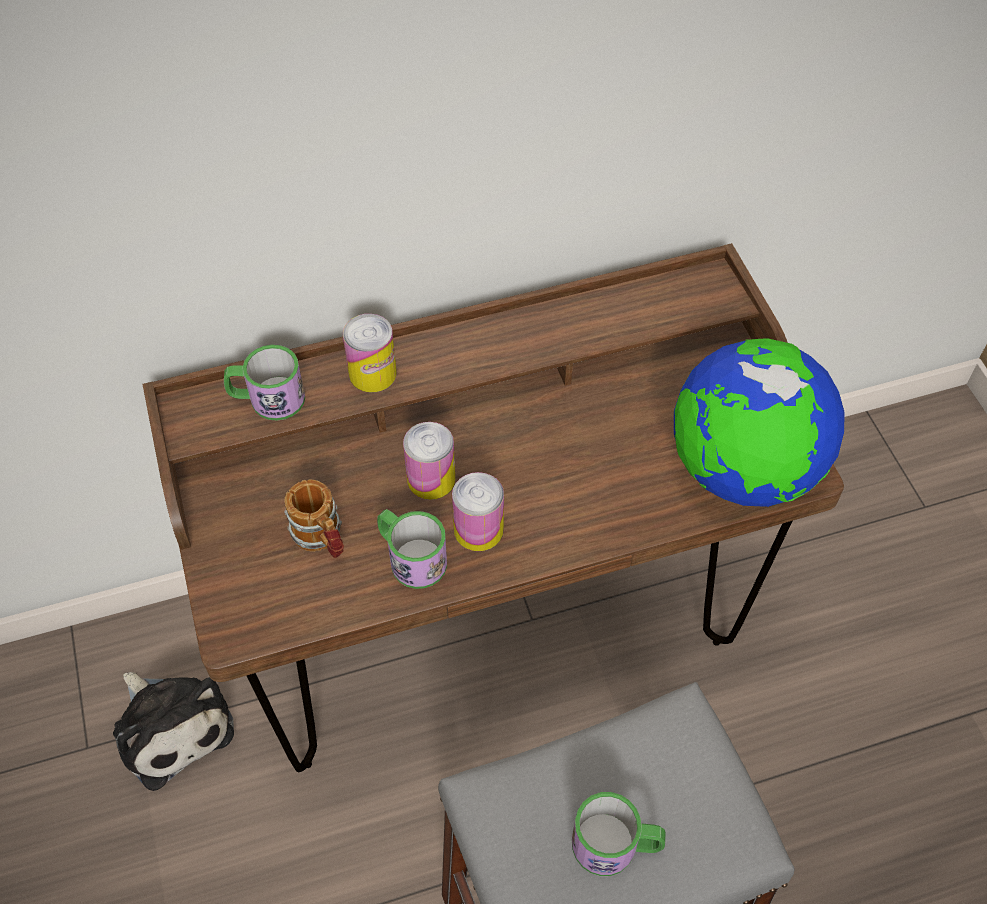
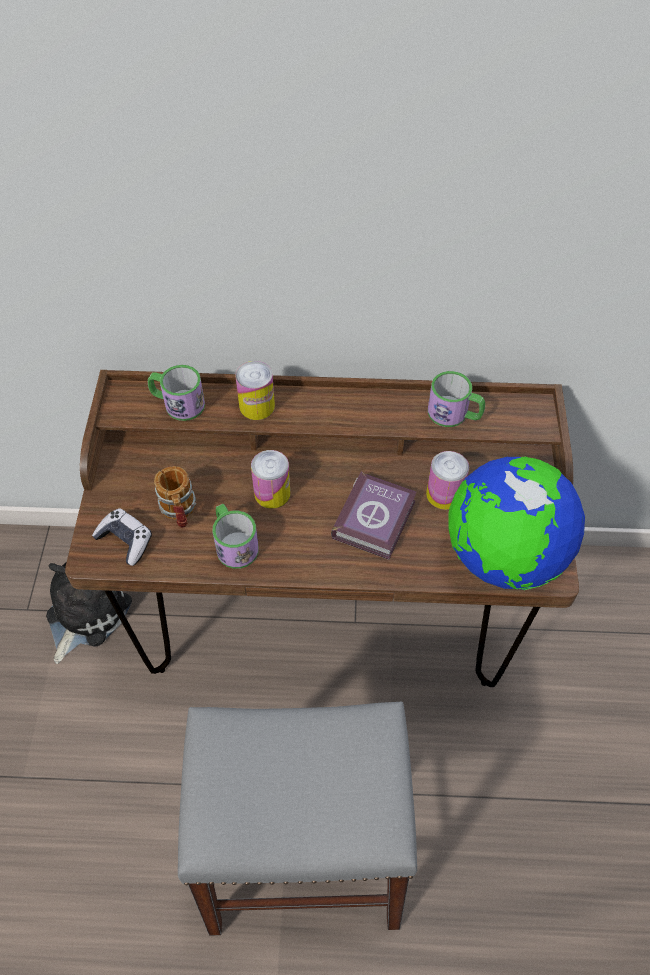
camera: 20 degrees right, 0 degrees up
plush toy [113,672,234,791] -> plush toy turned 135 degrees counterclockwise [46,563,132,664]
can [452,472,504,551] -> can moved to [426,451,469,510]
mug [572,792,666,876] -> mug moved to [428,371,485,427]
none -> game controller [92,508,152,566]
none -> book [331,471,417,560]

